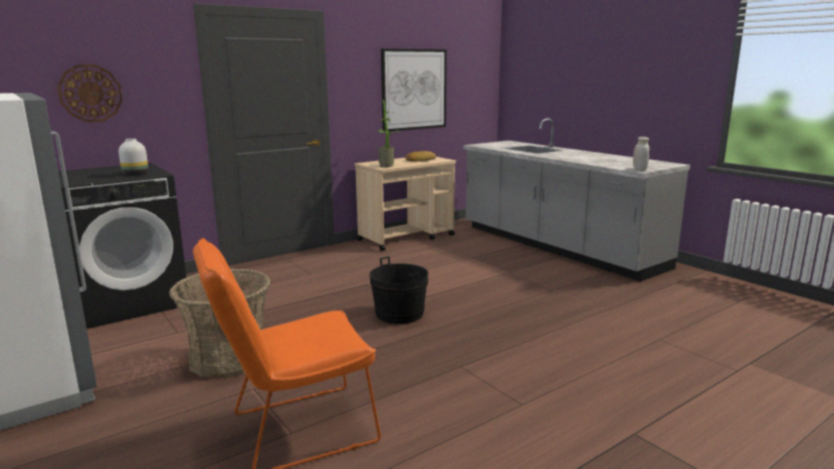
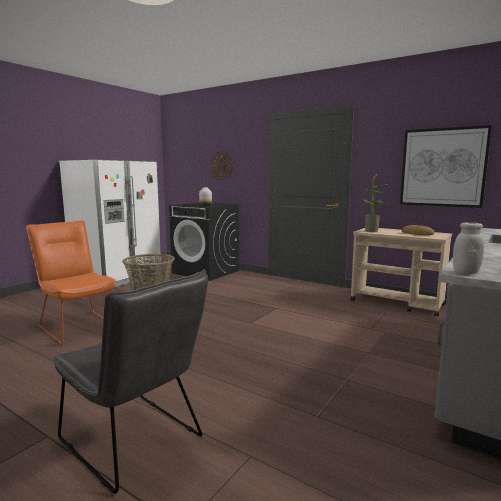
camera: 70 degrees right, 5 degrees down
black bucket [370,257,428,324] -> none
none -> grey chair [53,269,208,494]

